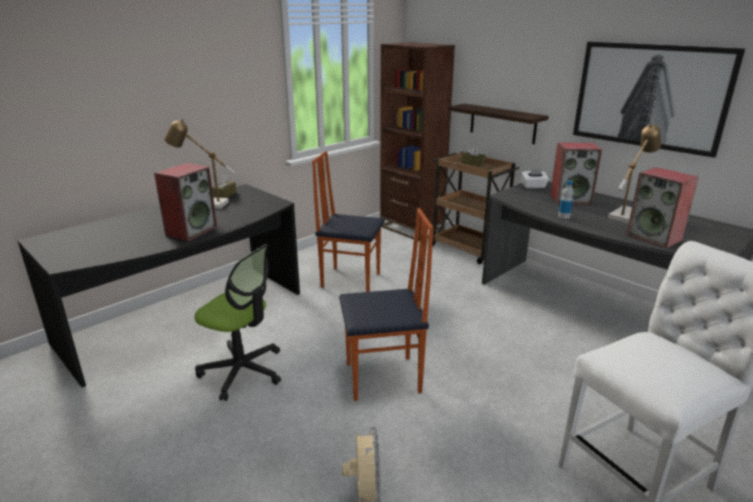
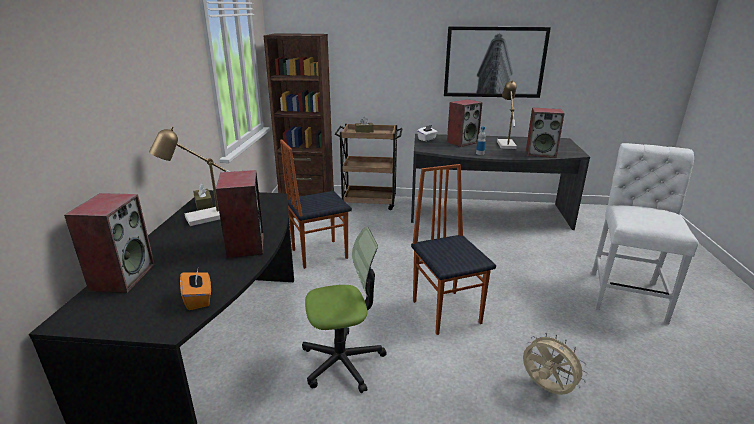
camera: 40 degrees left, 0 degrees up
chair [339,208,434,401] -> chair turned 60 degrees counterclockwise [411,164,496,335]
shelf [448,104,549,144] -> none
none -> speaker [64,193,155,293]
none -> orange tissue box [180,270,211,310]

